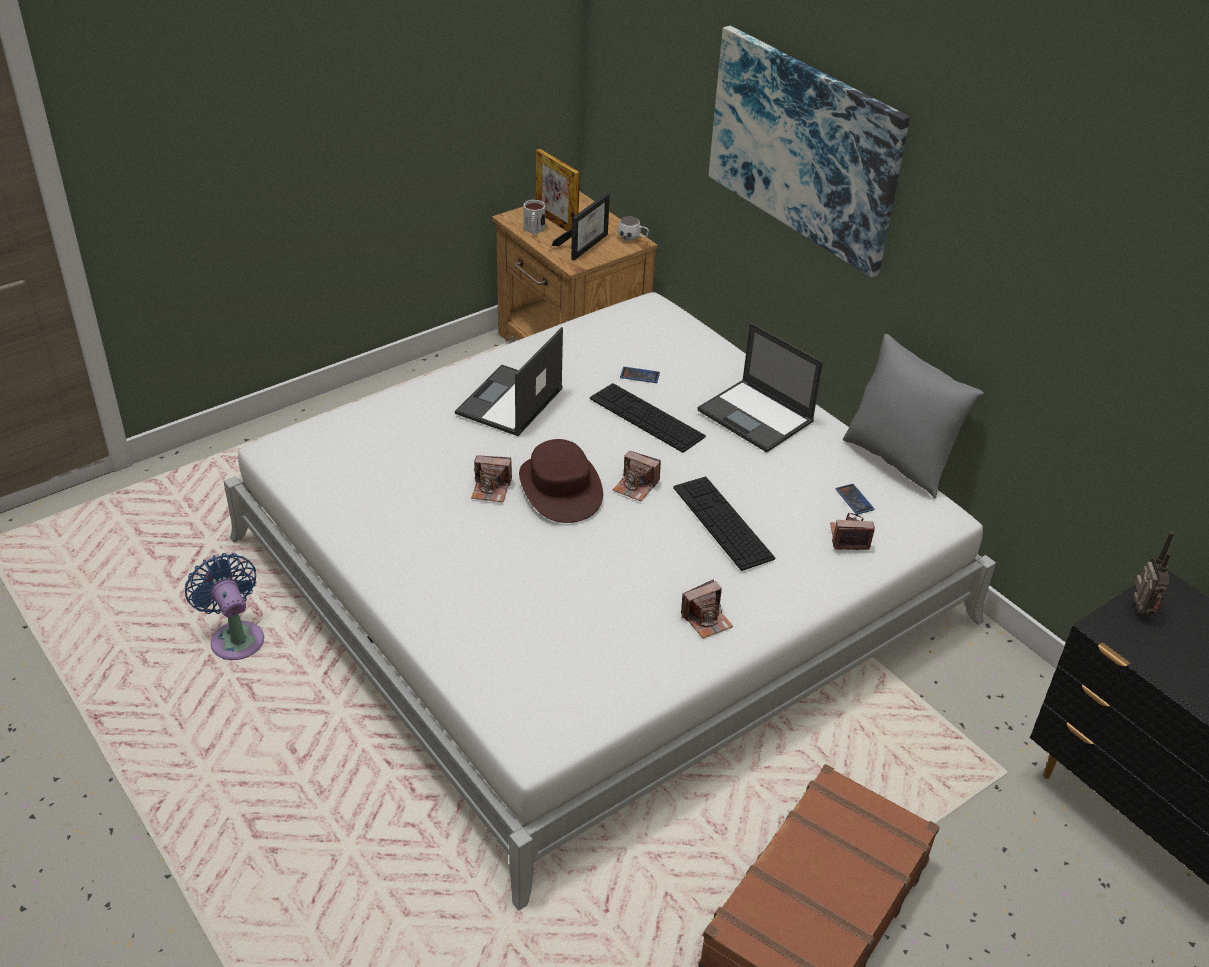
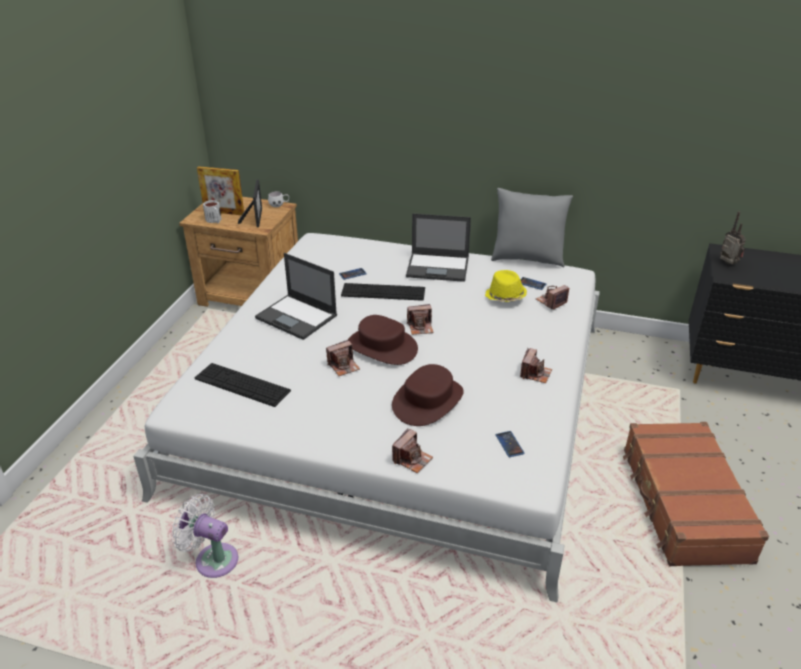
camera: 35 degrees left, 5 degrees down
blue fan [185,553,264,660] -> white fan [172,494,238,578]
laptop [455,327,563,436] -> laptop turned 45 degrees counterclockwise [255,253,337,340]
keyboard [673,477,775,571] -> keyboard moved to [194,363,291,407]
picture [709,26,910,277] -> none
none -> brown hat [392,364,464,426]
none -> camera [392,429,433,473]
none -> yellow hat [485,270,527,302]
none -> phone [496,431,525,457]

